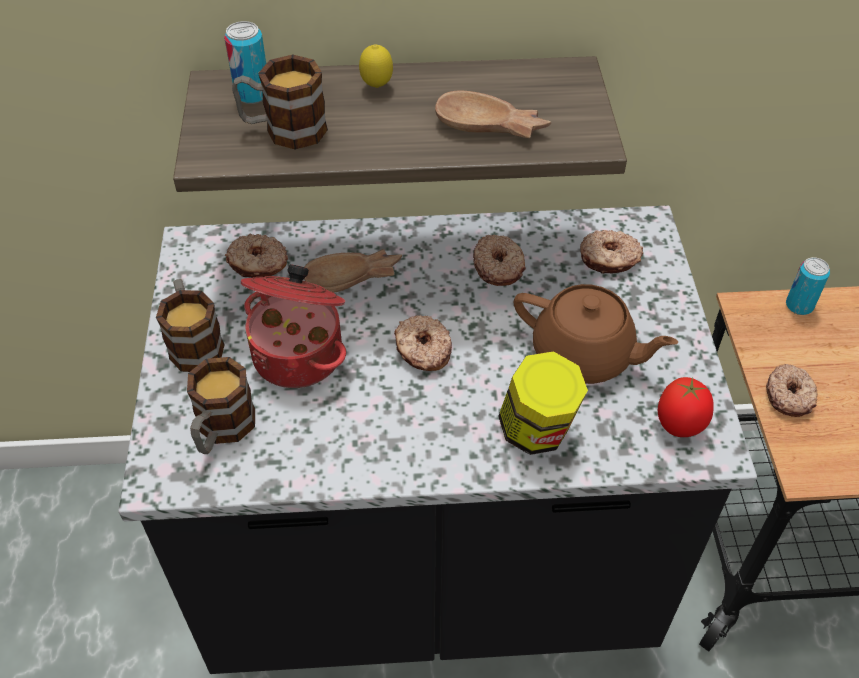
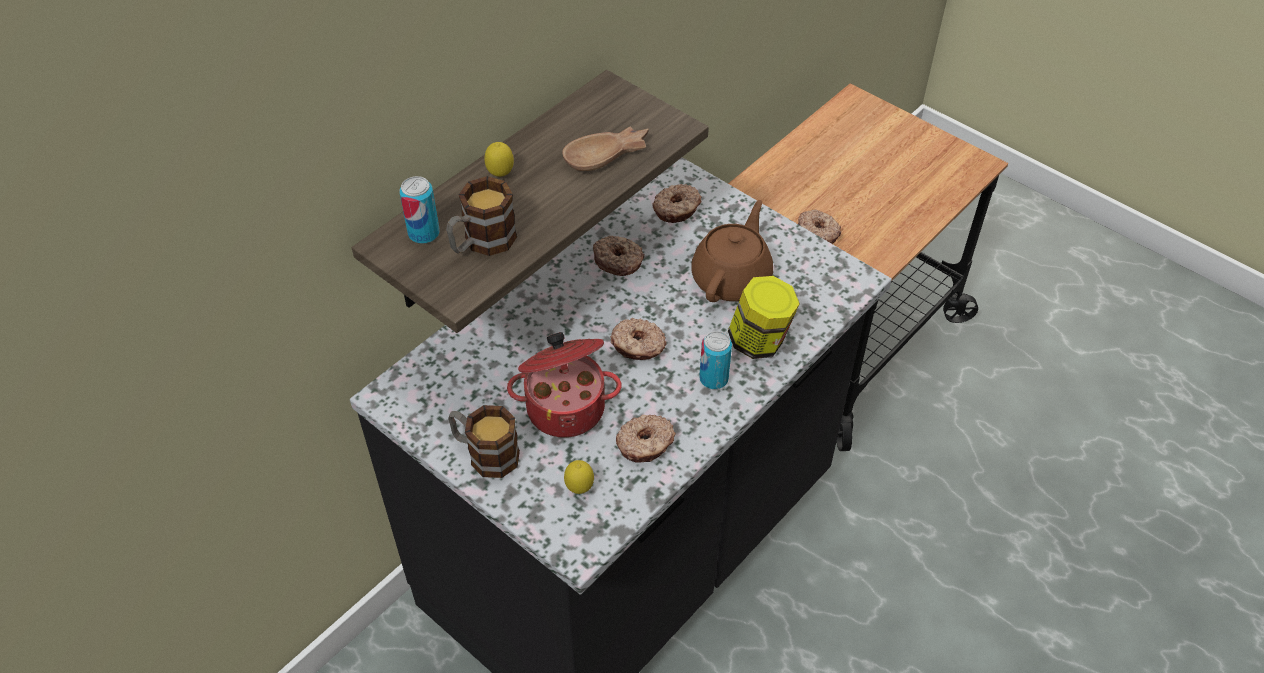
camera: 45 degrees left, 0 degrees up
mug [187,357,255,454] -> lemon [564,460,594,494]
donut [225,234,288,278] -> donut moved to [616,415,676,463]
brown bowl [304,249,402,293] -> none
brown teapot [513,284,678,384] -> brown teapot turned 45 degrees counterclockwise [691,200,773,302]
tomato [658,377,714,437] -> none
can [786,257,830,315] -> can moved to [699,331,732,389]

